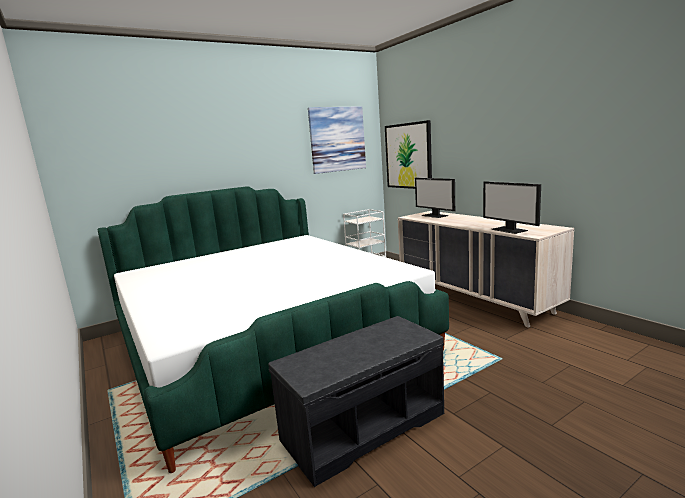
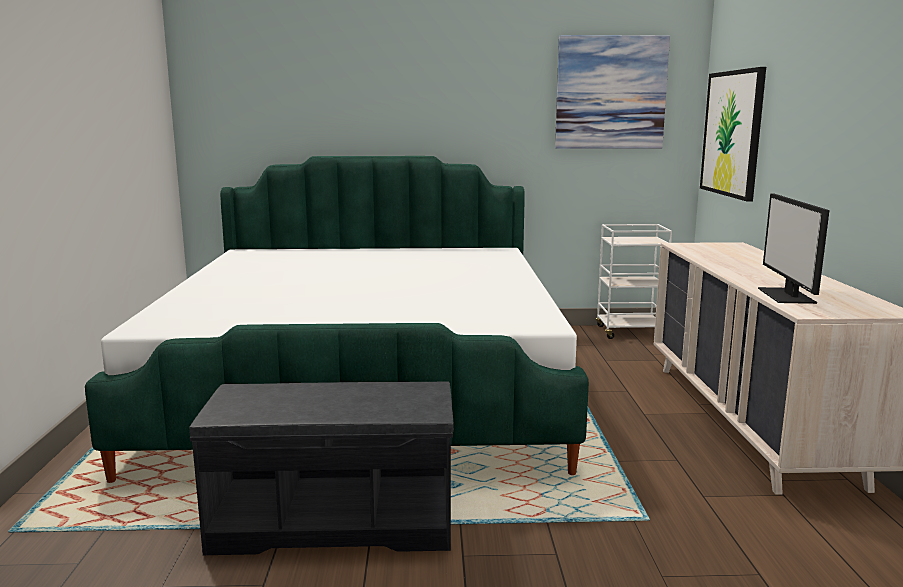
camera: 30 degrees right, 0 degrees up
monitor [415,178,455,218] -> none

